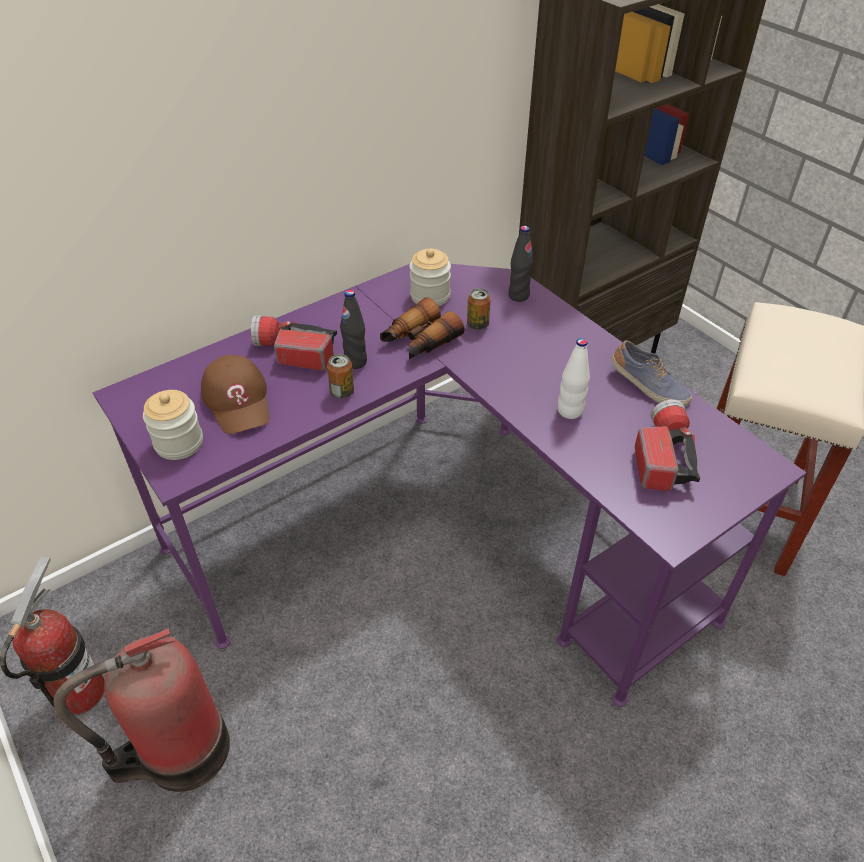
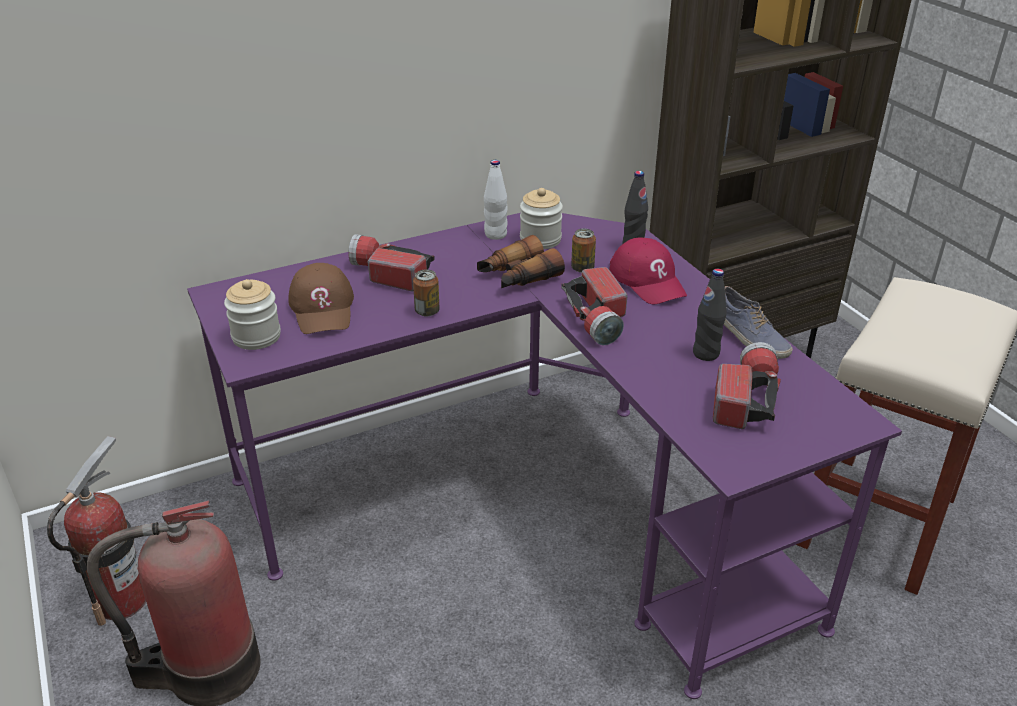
camera: 10 degrees right, 10 degrees down
black bottle [340,290,367,369] -> black bottle moved to [693,269,726,361]
white bottle [558,338,590,419] -> white bottle moved to [484,160,508,240]
none -> flashlight [561,267,627,345]
none -> red cap [609,237,687,304]

